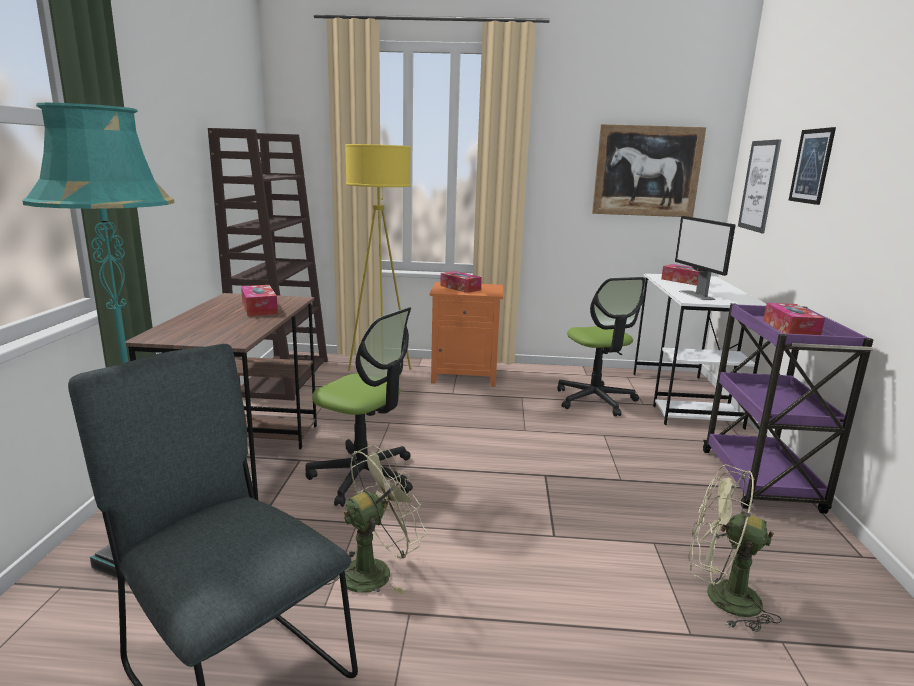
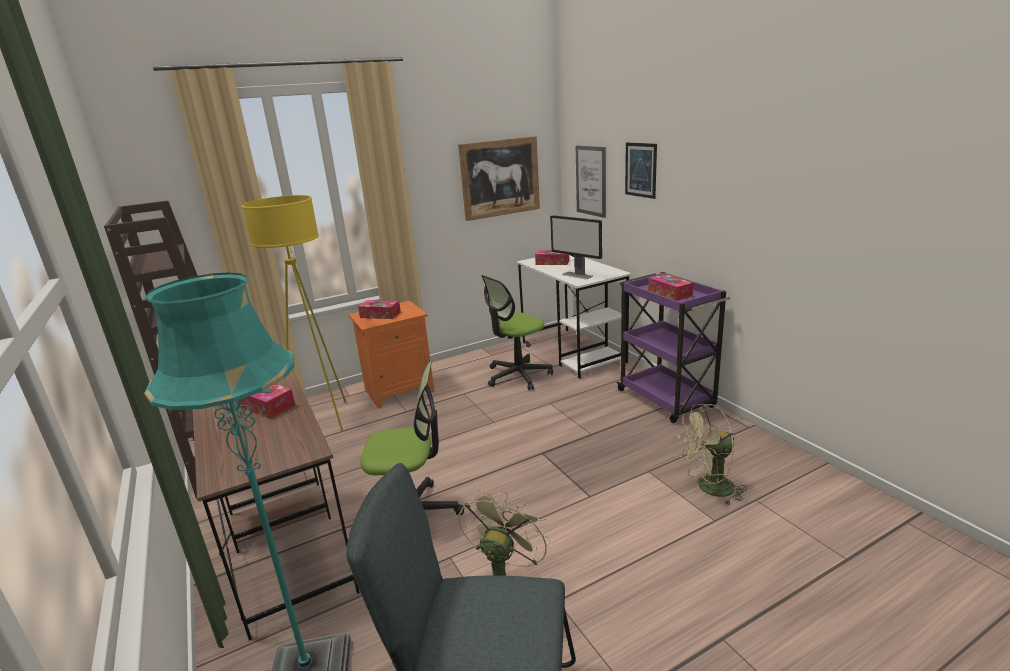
camera: 30 degrees left, 5 degrees up
office chair [557,277,645,416] -> office chair turned 105 degrees clockwise [481,275,553,390]

